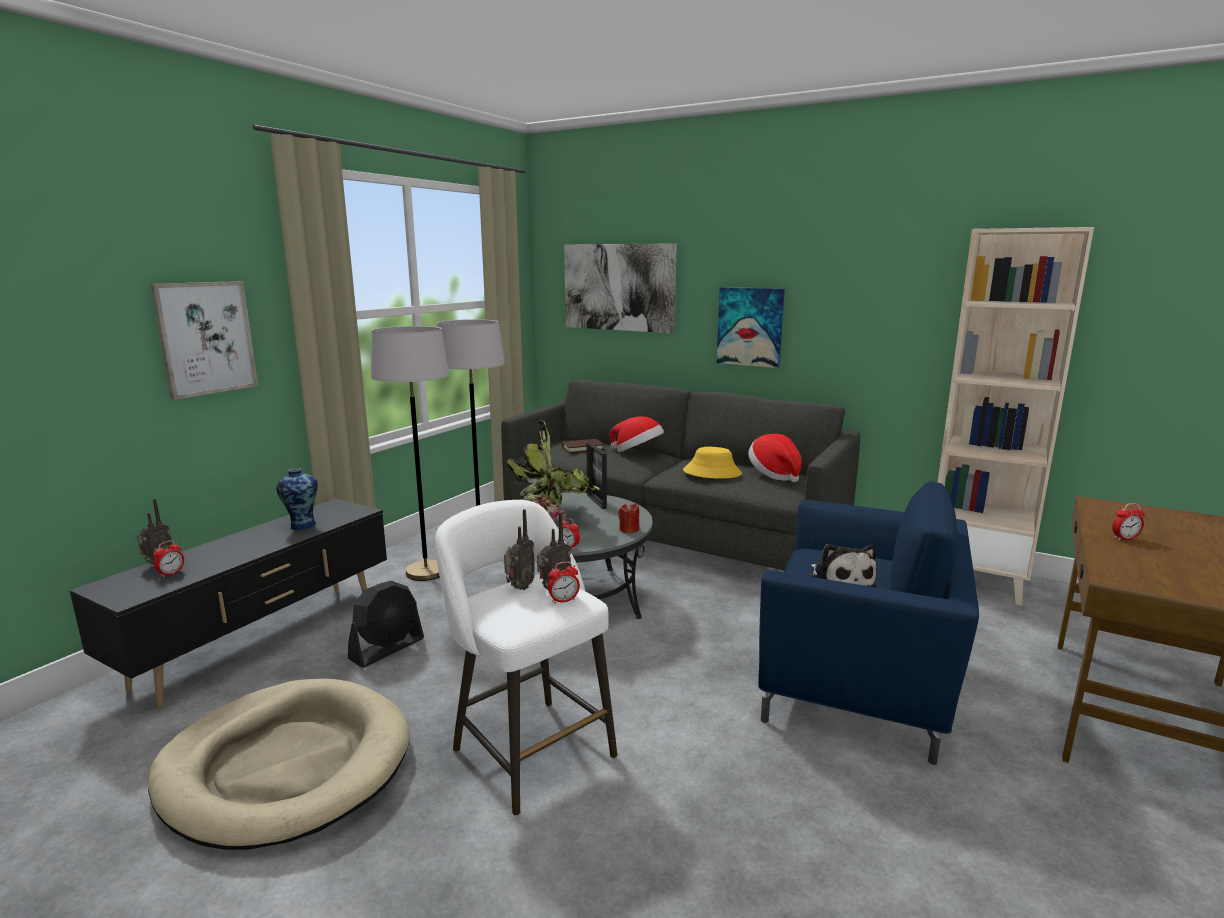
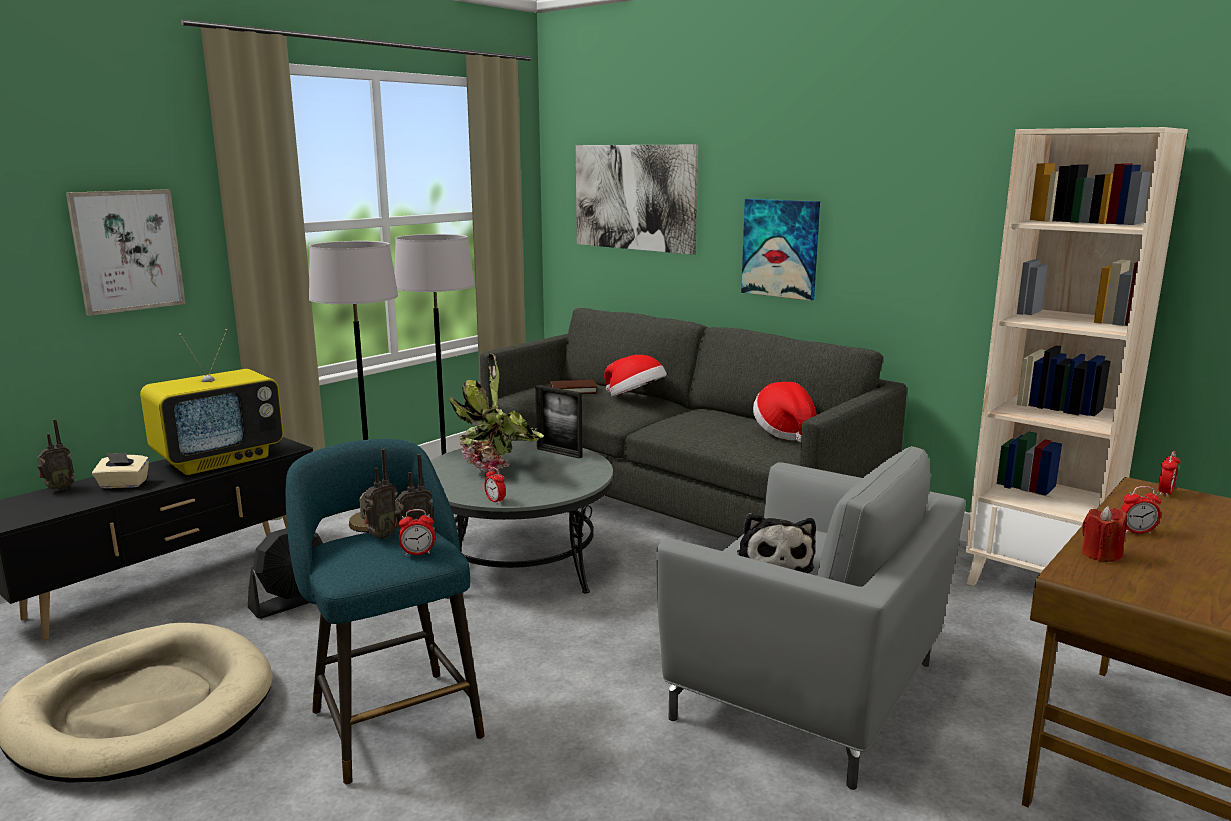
camera: 10 degrees right, 0 degrees up
alarm clock [153,541,184,578] -> alarm clock moved to [1158,451,1181,497]
vase [276,468,318,531] -> television [140,329,283,475]
white stool [435,500,617,816] -> turquoise stool [286,439,485,785]
picture frame [587,443,607,509] -> picture frame turned 45 degrees counterclockwise [535,385,583,459]
red candle [618,502,639,533] -> red candle moved to [1081,506,1127,562]
yellow hat [683,447,742,479] -> none
blue armchair [758,481,979,765] -> grey armchair [656,446,966,790]
none -> beige tissue box [92,453,149,488]

